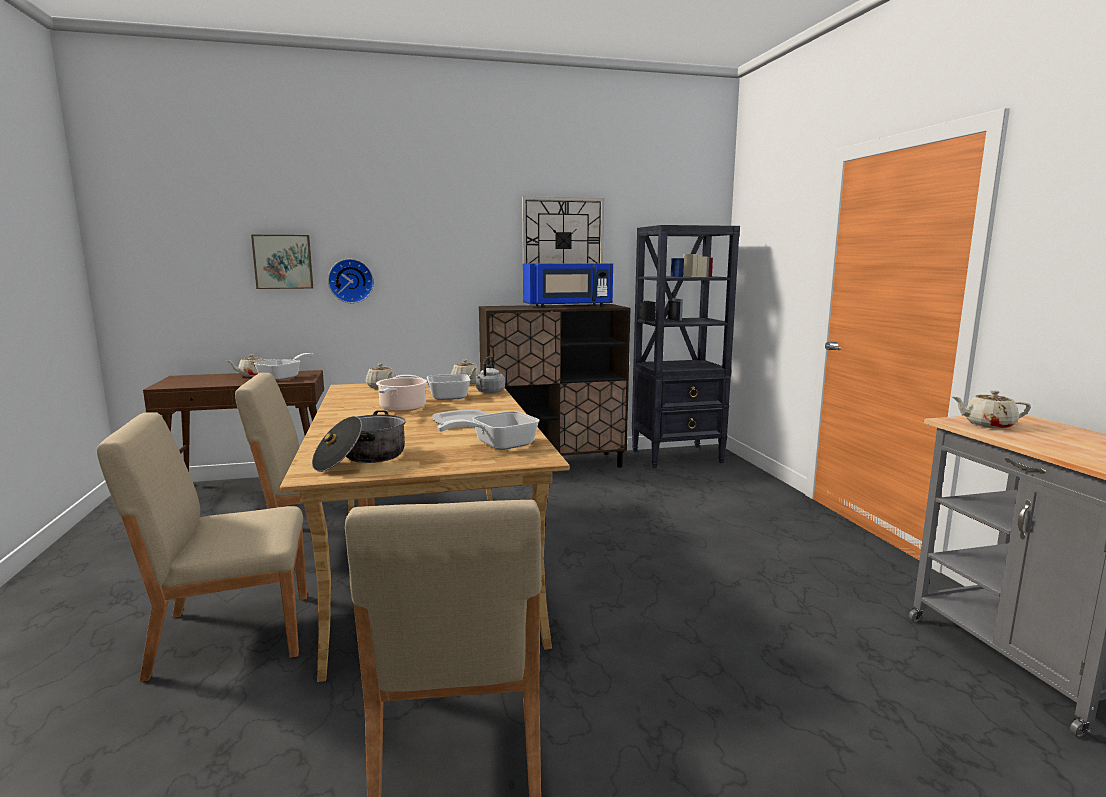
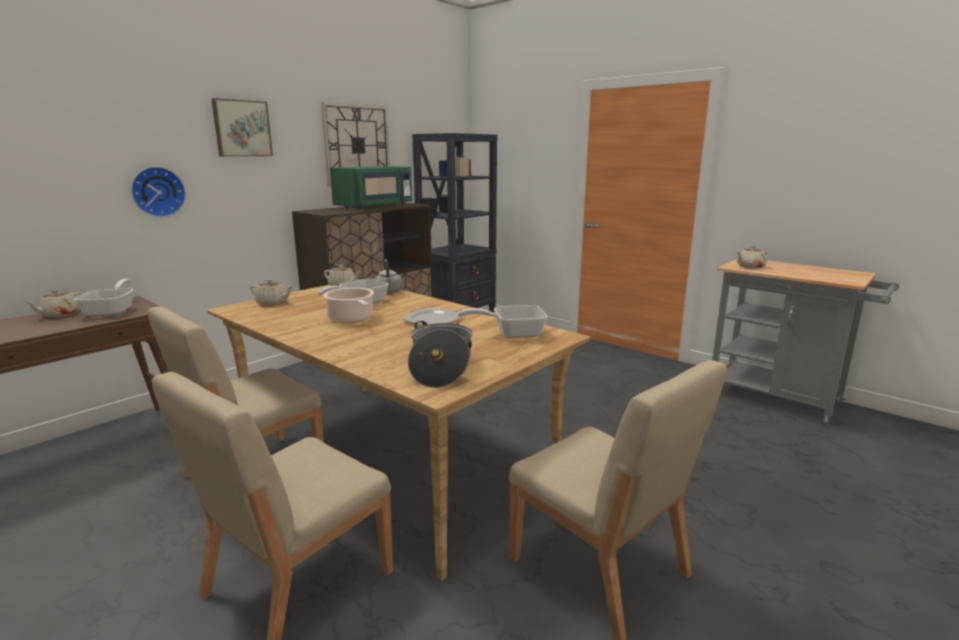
camera: 35 degrees left, 5 degrees up
picture [251,235,313,289] -> picture moved to [212,98,273,156]
frying pan [438,411,539,450] -> frying pan turned 60 degrees clockwise [458,305,547,338]
blue microwave [523,263,613,308] -> green microwave [330,166,412,209]

